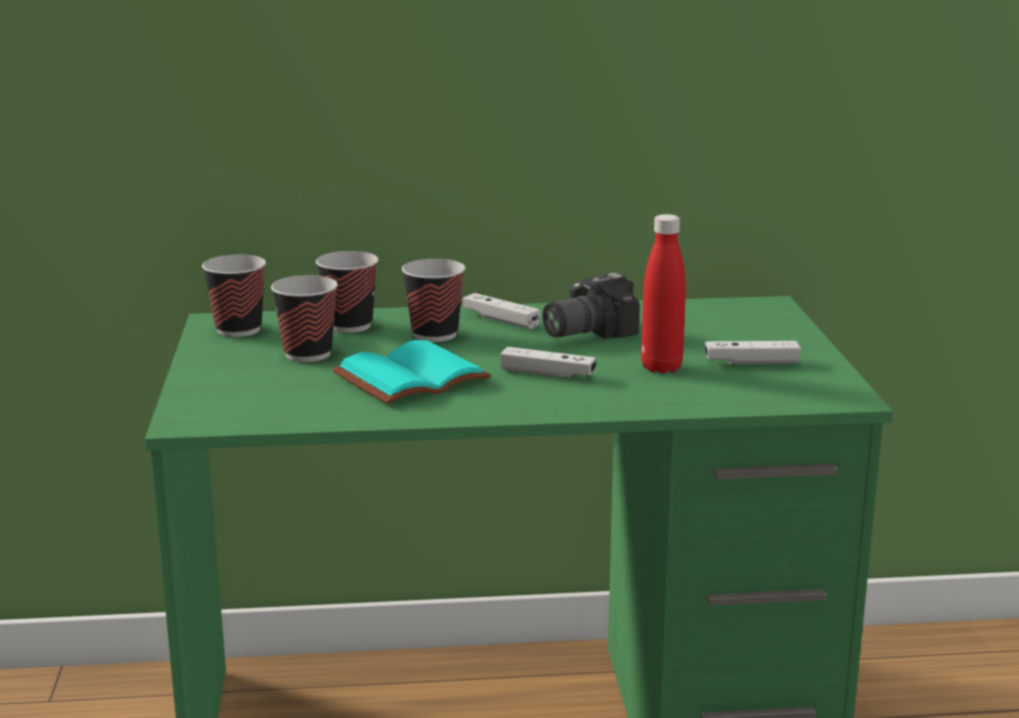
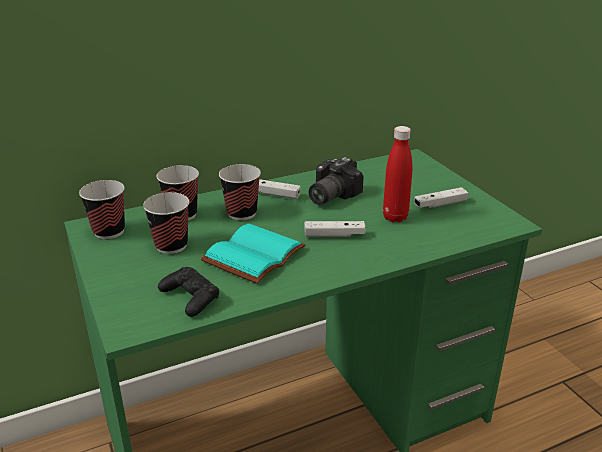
camera: 20 degrees left, 10 degrees up
none -> black game controller [158,267,219,317]

